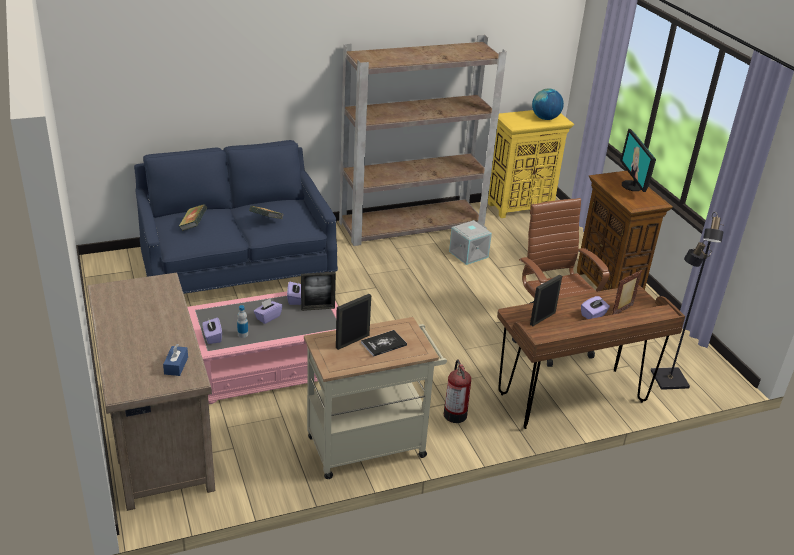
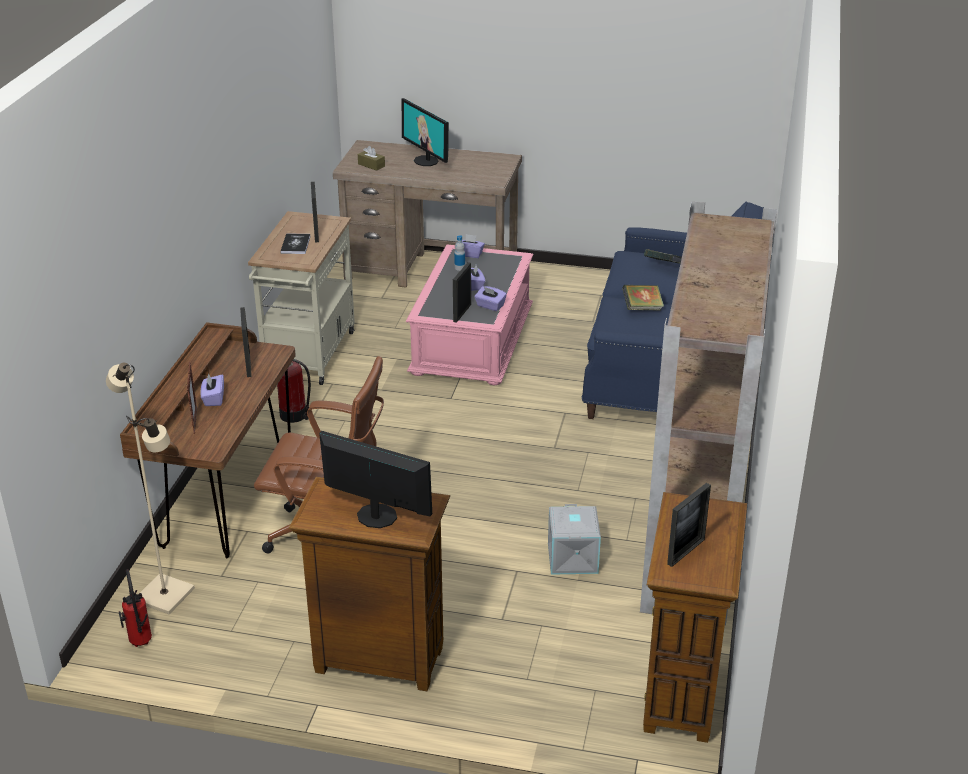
camera: 125 degrees right, 0 degrees up
blue tissue box [163,344,188,376] -> brown tissue box [358,146,385,171]
yellow cabinet [488,110,574,218] -> brown cabinet [643,492,747,743]
globe [532,88,564,120] -> picture frame [667,483,711,567]
black floor lamp [651,212,724,390] -> beige floor lamp [106,363,195,614]
none -> fire extinguisher [119,569,152,647]
none -> monitor [402,98,449,166]

